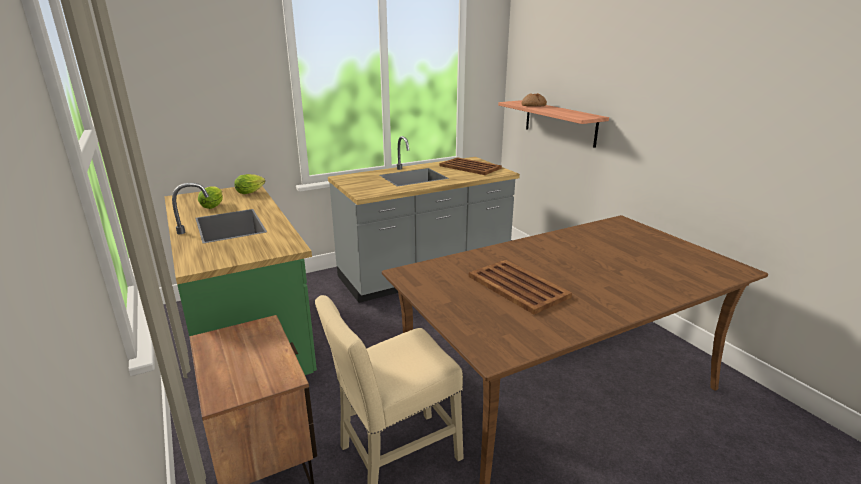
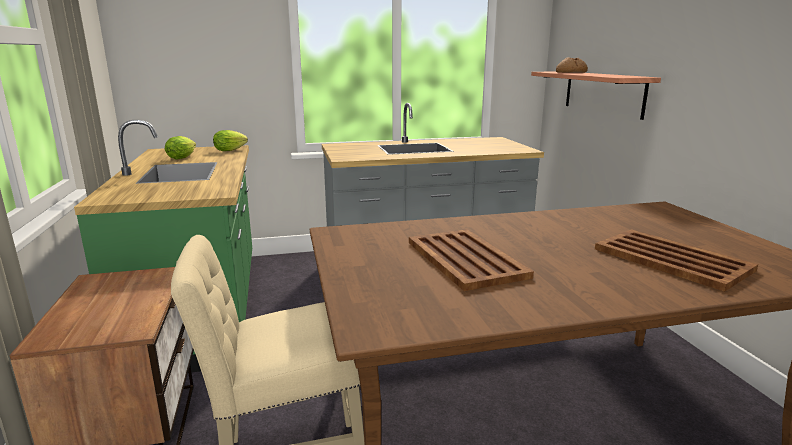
camera: 15 degrees right, 5 degrees down
brown tray [440,157,502,175] -> brown tray moved to [595,229,758,292]

